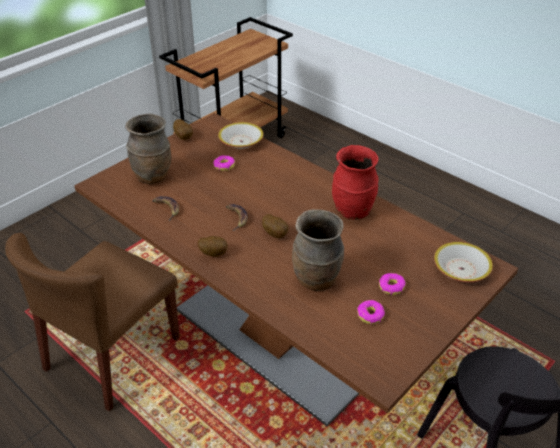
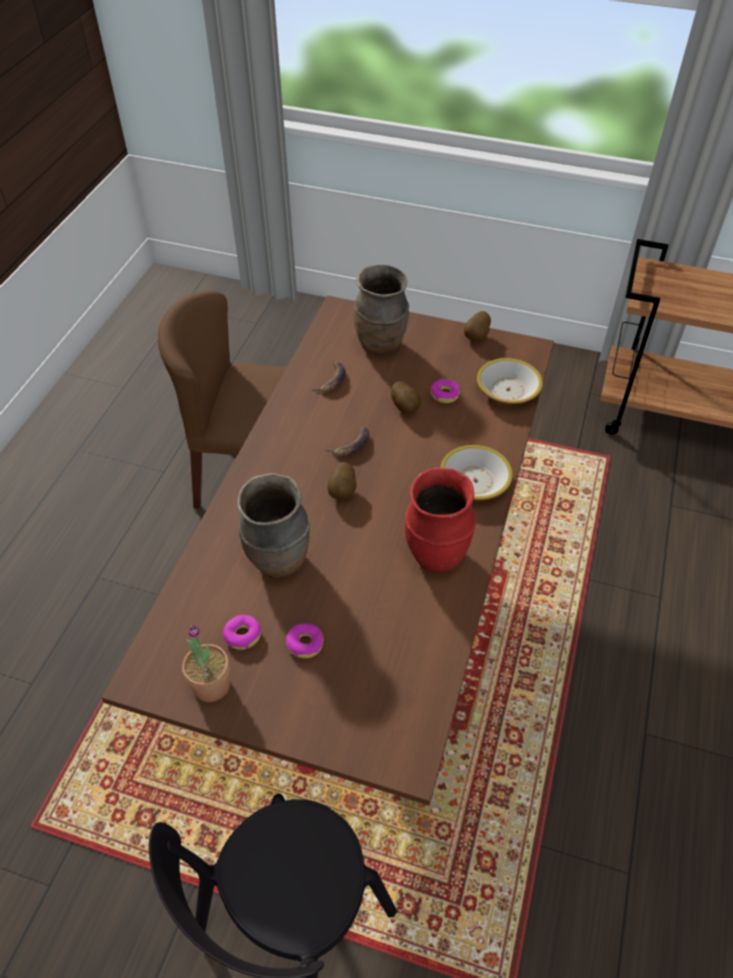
camera: 65 degrees right, 10 degrees up
potato [198,236,227,257] -> potato moved to [391,381,421,414]
bowl [434,242,493,282] -> bowl moved to [440,445,513,500]
none -> potted plant [182,624,230,702]

